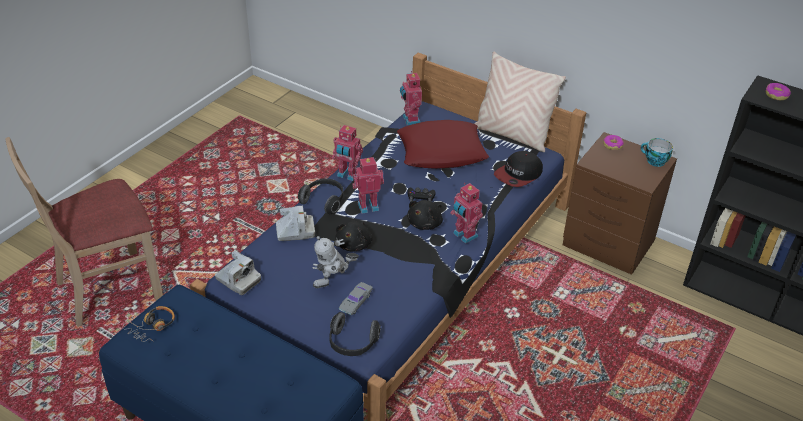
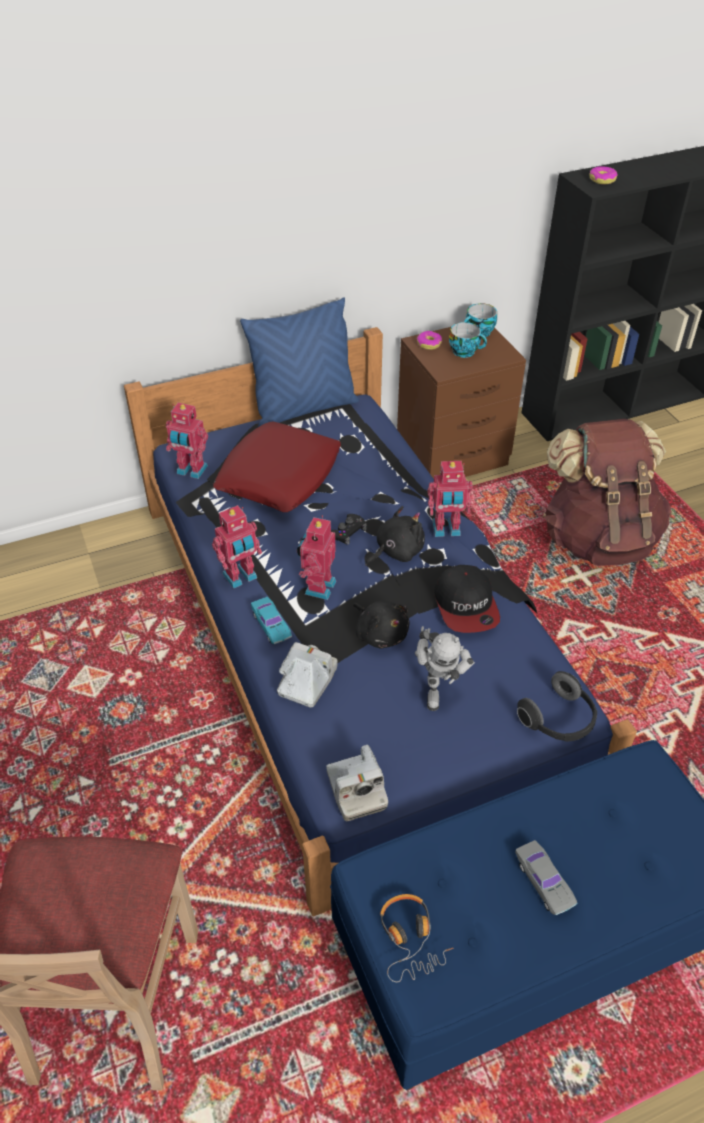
camera: 55 degrees left, 5 degrees up
camera [215,251,261,295] -> camera turned 90 degrees clockwise [326,745,388,821]
headphones [298,178,343,214] -> turquoise toy car [251,597,292,644]
grey toy car [339,282,373,315] -> grey toy car moved to [515,840,577,915]
black plush toy [407,200,443,230] -> black plush toy turned 105 degrees counterclockwise [365,506,425,566]
beige pillow [474,52,566,152] -> blue pillow [240,297,359,427]
cap [494,151,543,187] -> cap moved to [434,565,500,633]
none -> cup [449,322,487,358]
none -> brown backpack [543,419,672,566]

